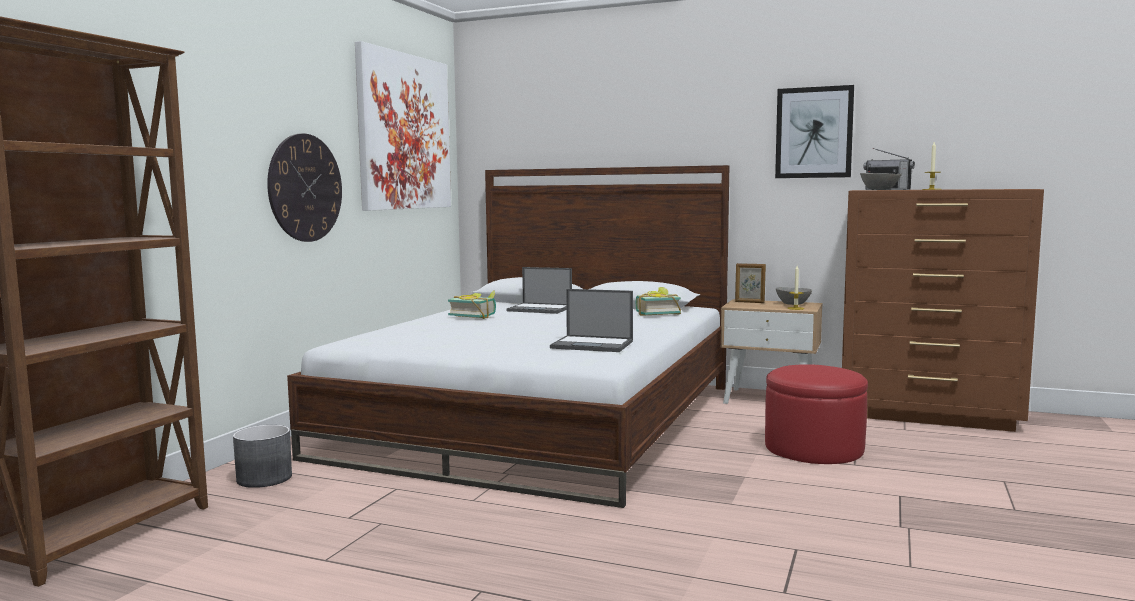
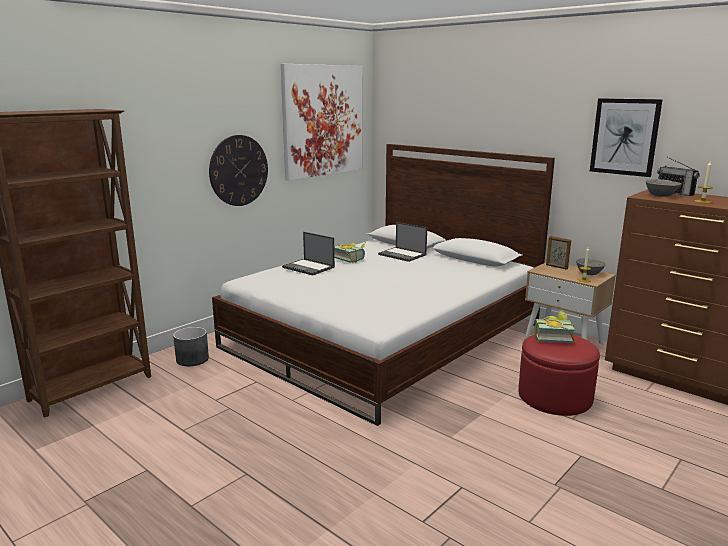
camera: 20 degrees right, 10 degrees up
laptop [550,289,633,352] -> laptop moved to [282,232,335,276]
book [636,287,681,316] -> book moved to [535,311,575,343]

